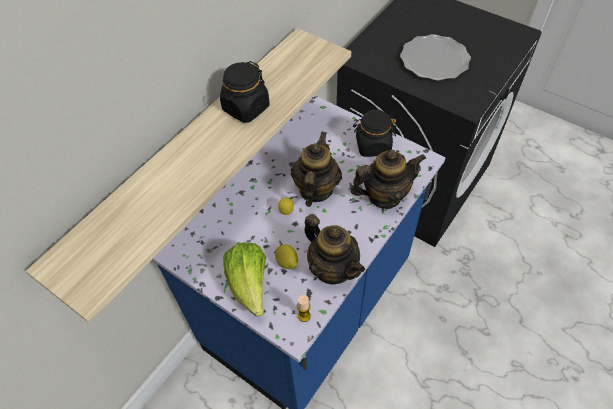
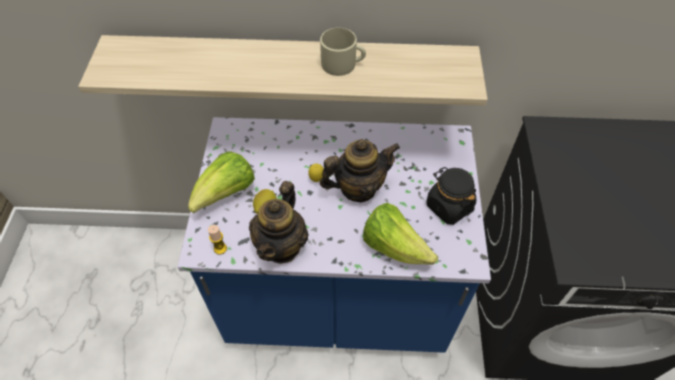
camera: 55 degrees right, 0 degrees up
black jar [220,61,270,123] -> beige mug [320,28,366,76]
teapot [350,150,426,209] -> lettuce [363,203,438,265]
plate [400,34,471,81] -> none

